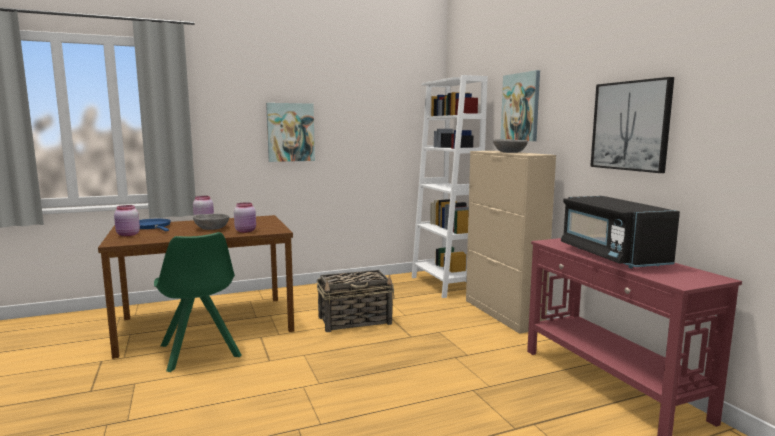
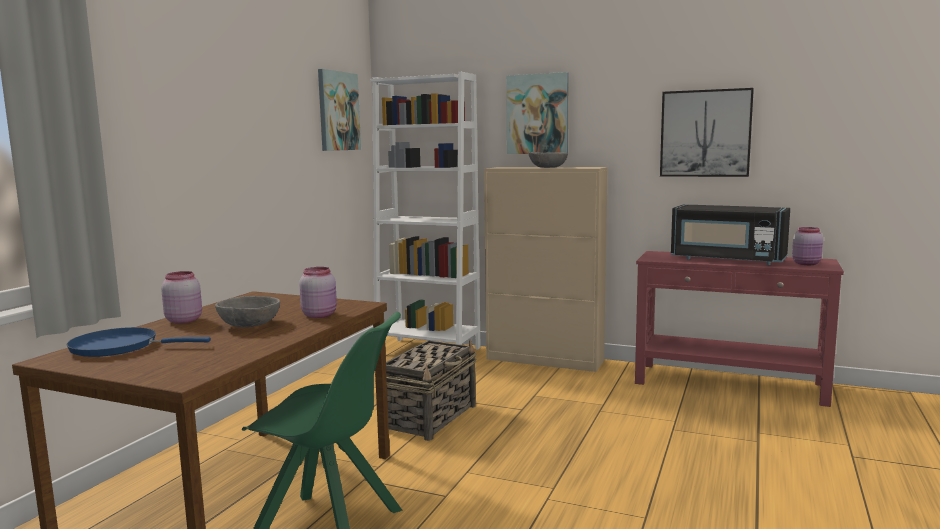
camera: 45 degrees left, 0 degrees up
pink jar [114,205,140,236] -> pink jar moved to [792,227,823,265]
picture [266,103,315,162] -> picture moved to [318,69,361,151]

